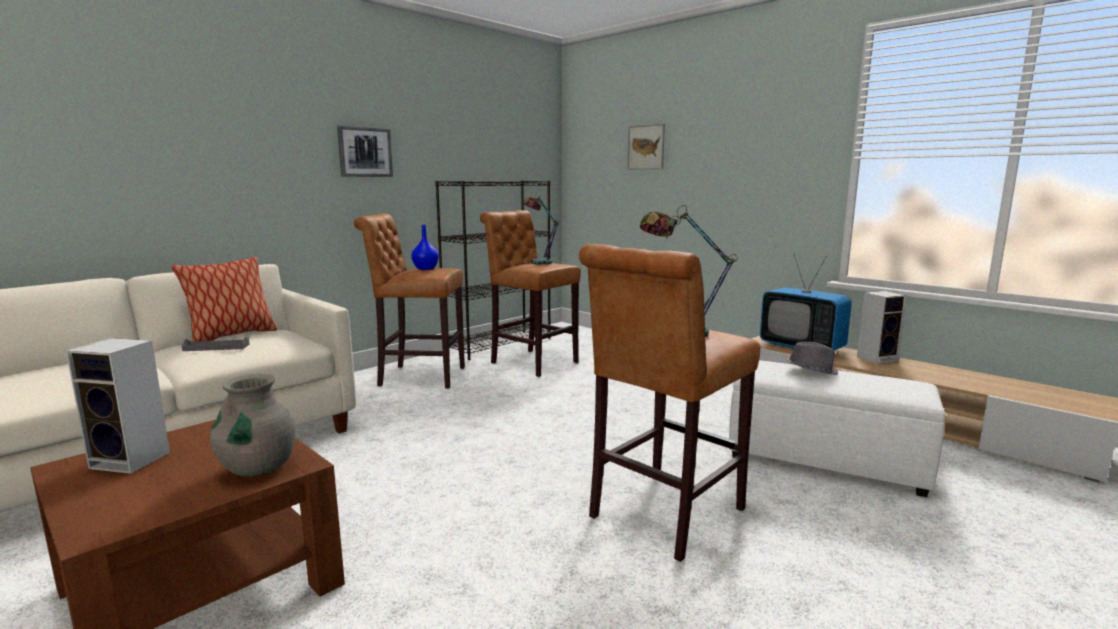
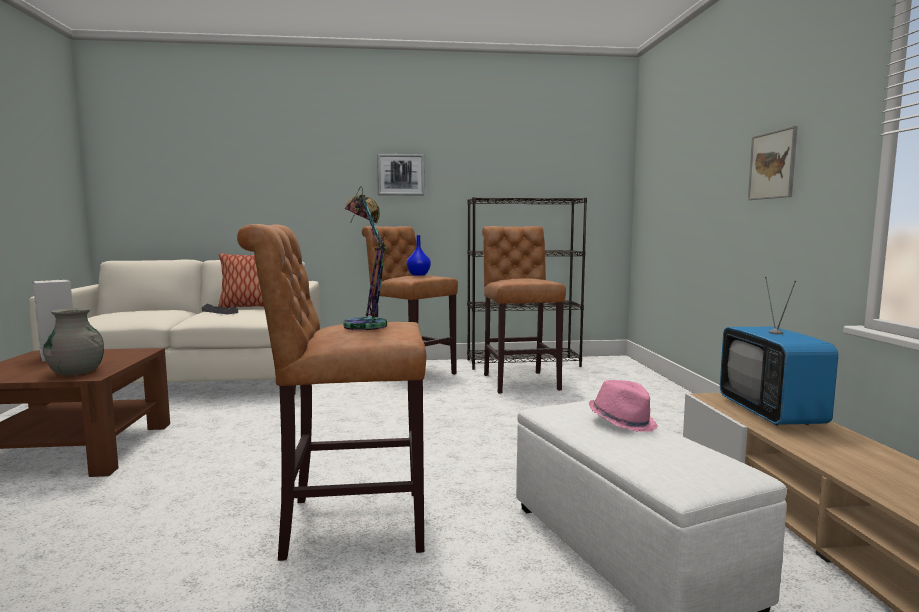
camera: 40 degrees right, 5 degrees down
table lamp [524,193,559,265] -> none
picture [627,124,665,170] -> picture moved to [748,126,798,200]
grey hat [785,342,838,375] -> pink hat [589,380,658,432]
speaker [857,291,907,364] -> none

